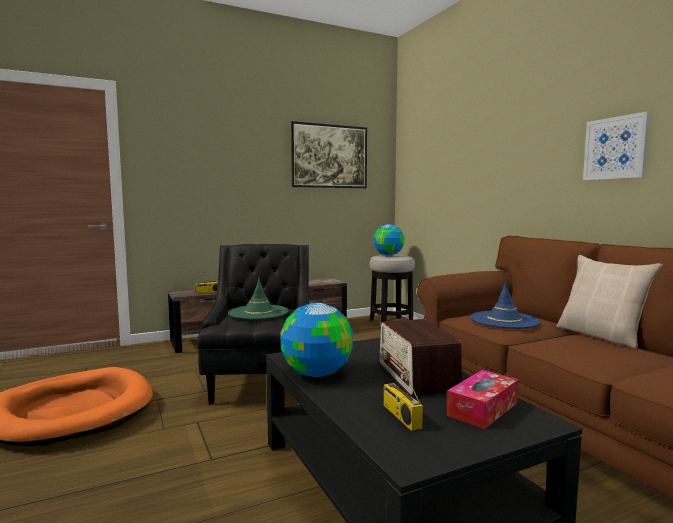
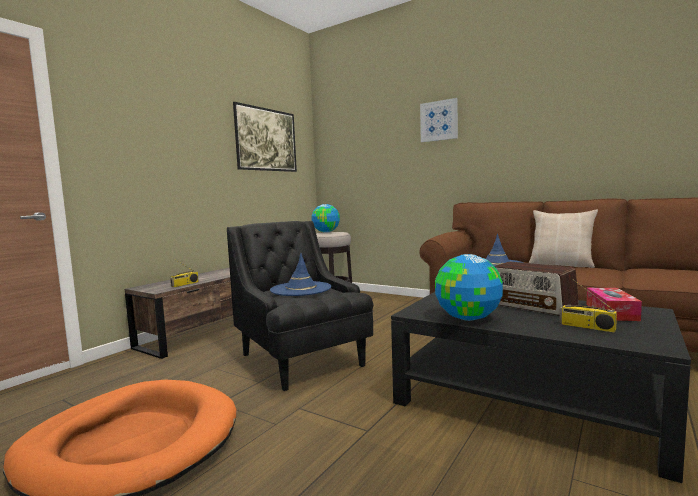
camera: 30 degrees left, 0 degrees up
green hat [228,277,289,320] -> blue hat [270,253,331,296]
picture [583,111,650,180] -> picture moved to [420,98,458,142]

